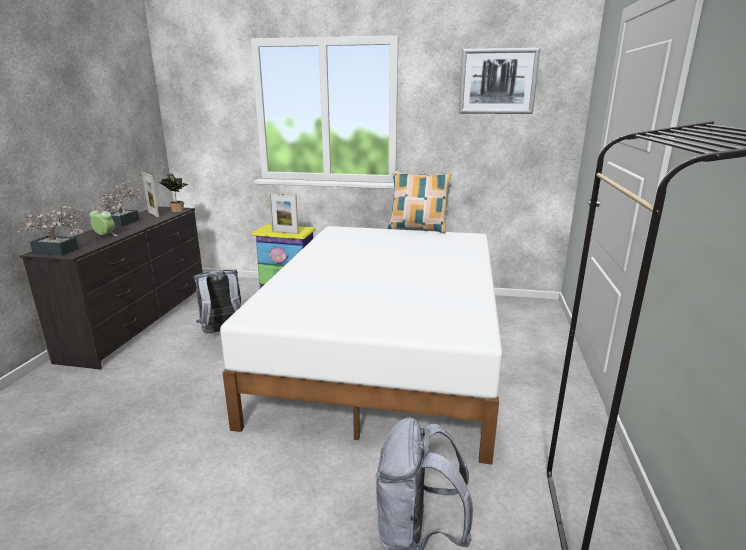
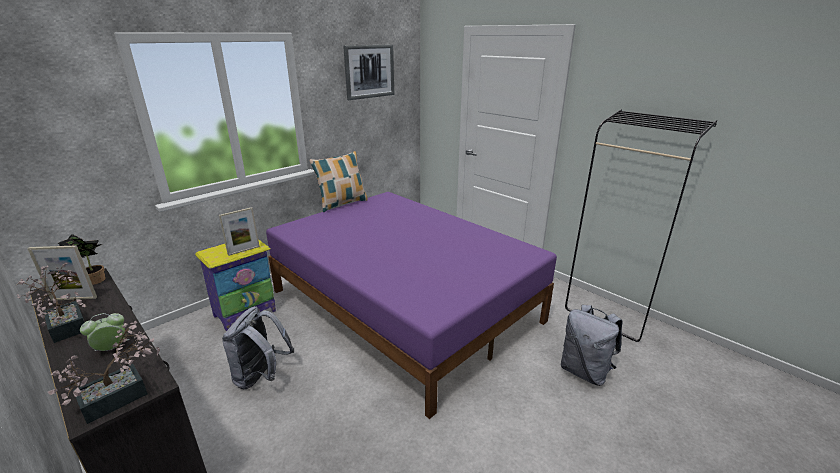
camera: 55 degrees left, 5 degrees up
white bed [220,226,503,465] -> purple bed [266,192,557,419]

